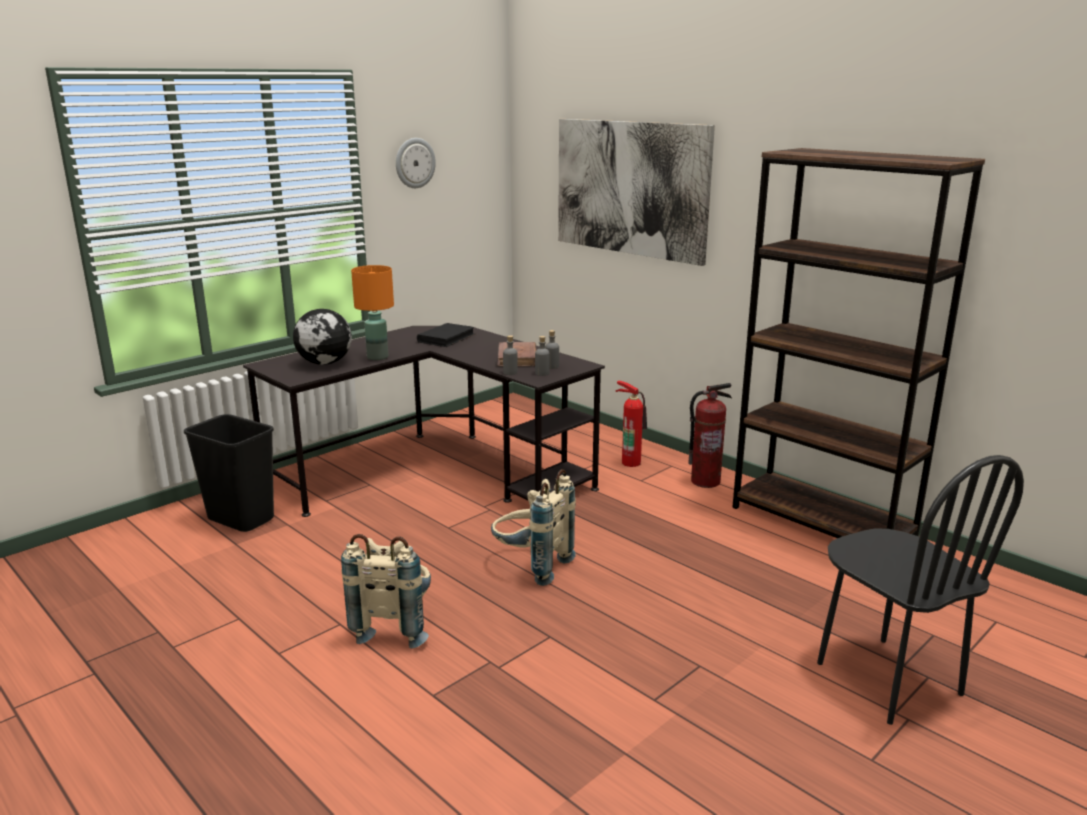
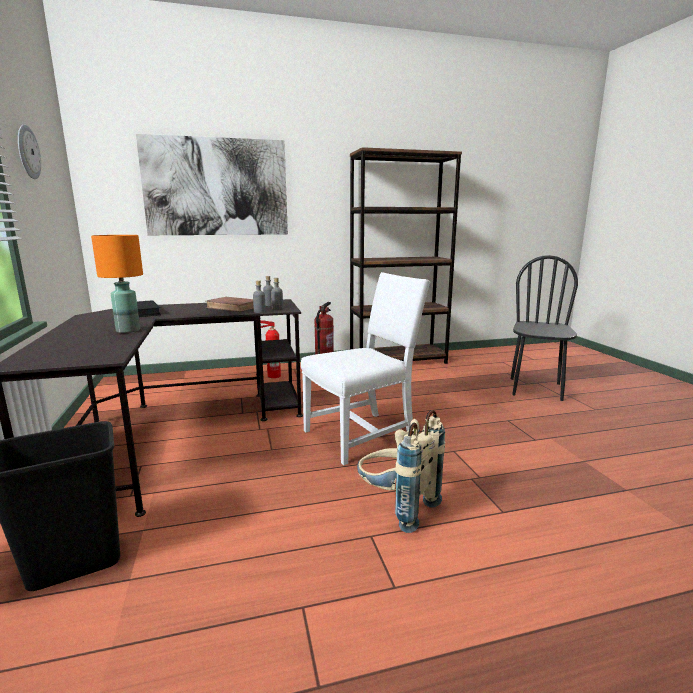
camera: 60 degrees left, 5 degrees down
globe [293,309,352,365] -> none
beige backpack [491,469,576,586] -> white chair [301,272,430,465]
black chair [817,455,1024,725] -> black chair turned 75 degrees counterclockwise [511,255,578,401]

